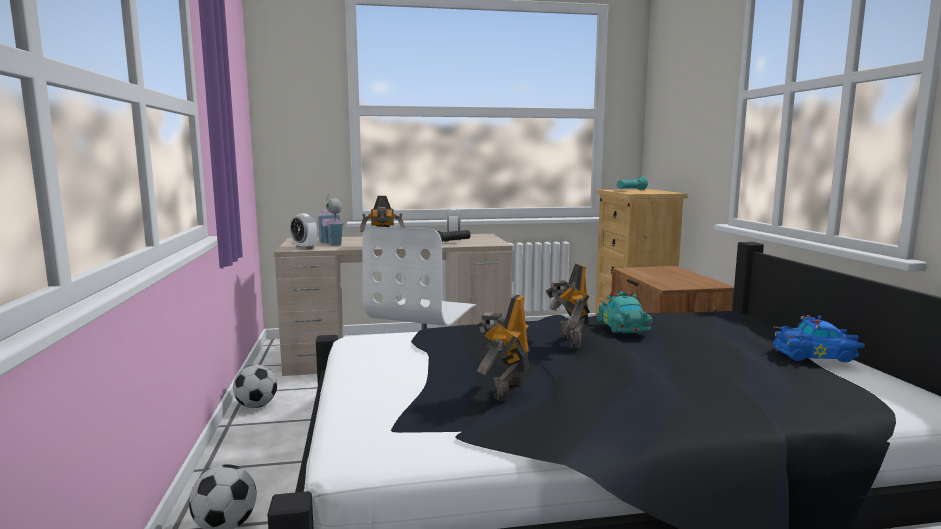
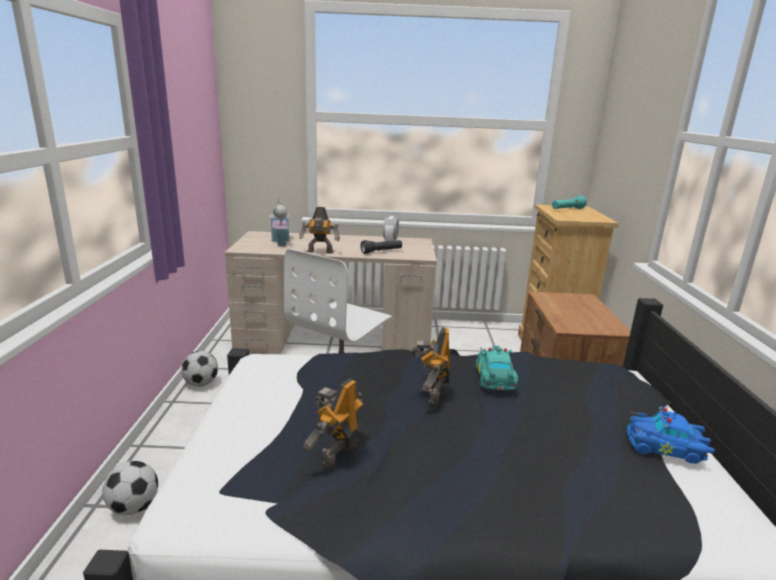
camera: 10 degrees right, 10 degrees up
alarm clock [290,213,318,250] -> none

